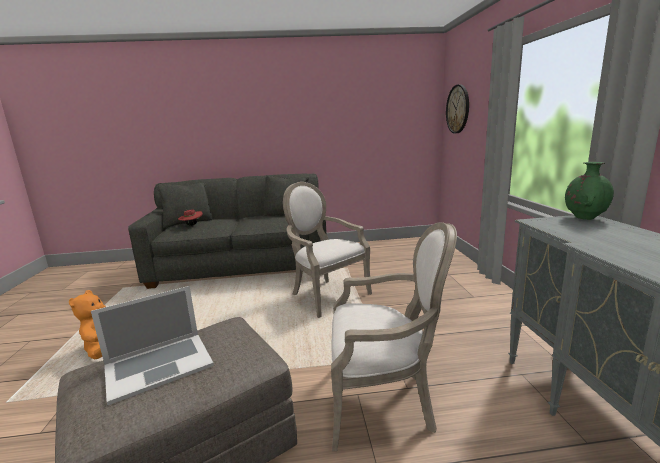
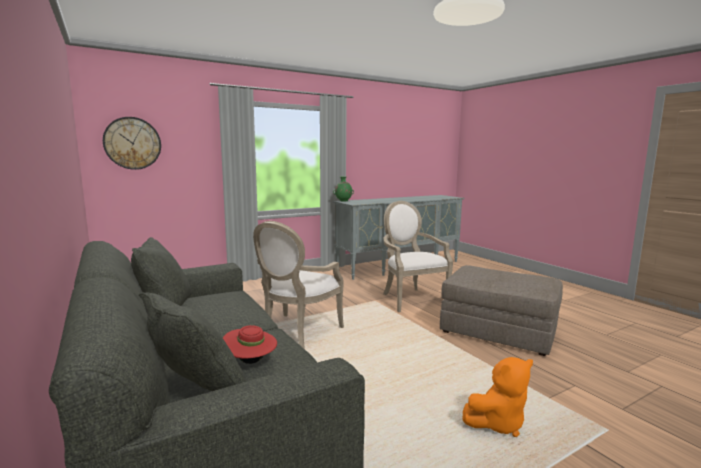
camera: 115 degrees left, 5 degrees down
laptop [91,286,214,405] -> none

